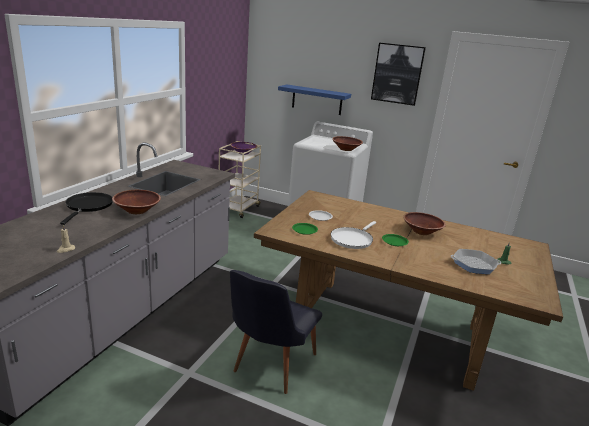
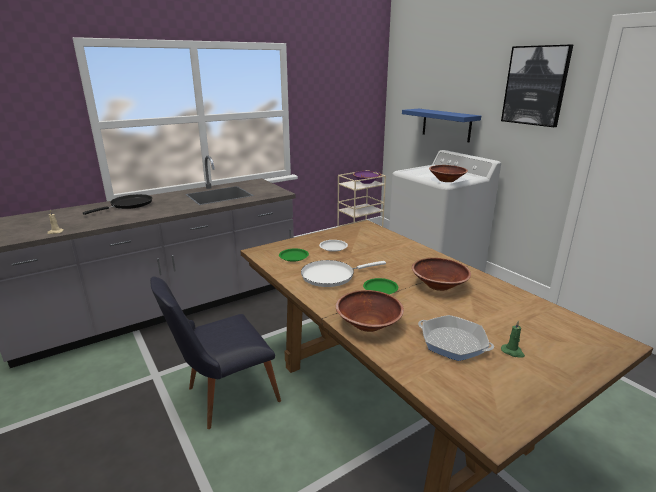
camera: 35 degrees right, 0 degrees up
brown bowl [112,190,161,214] -> brown bowl moved to [336,290,404,332]

